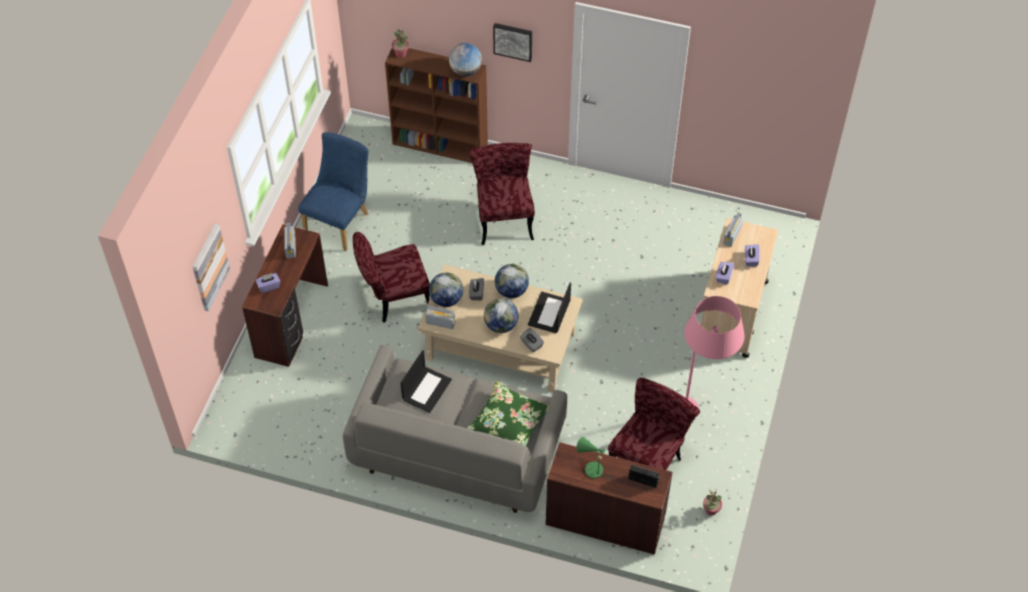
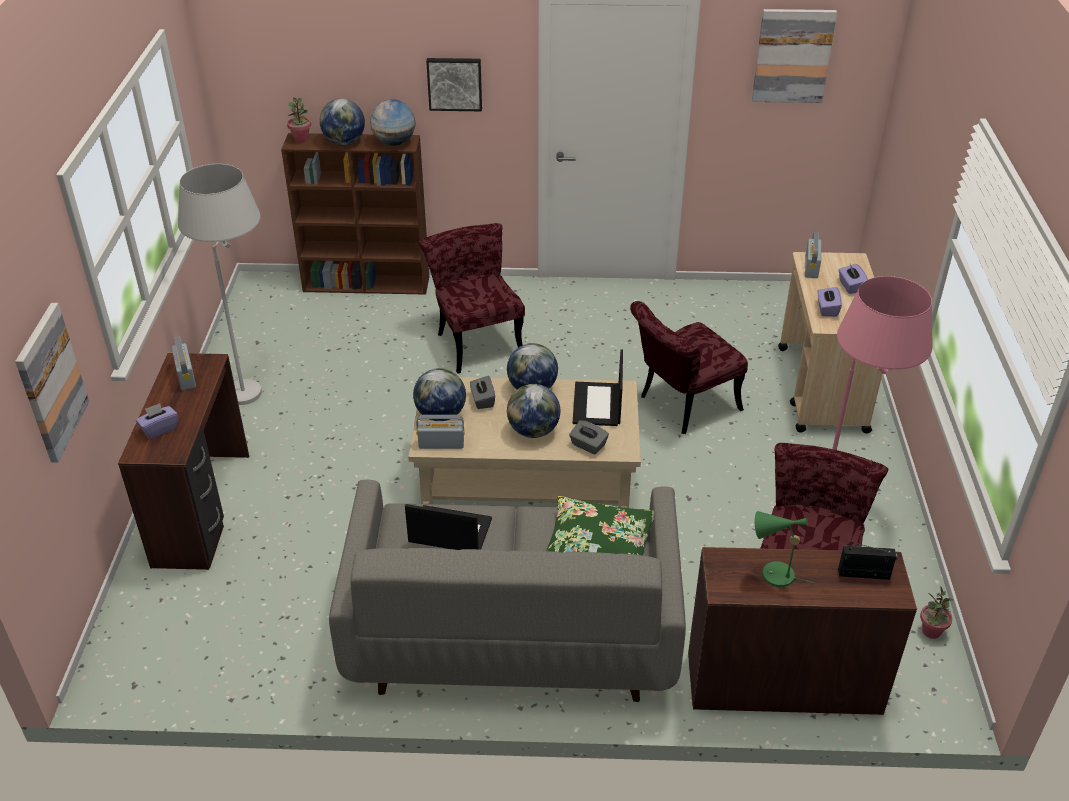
camera: 15 degrees left, 15 degrees down
blue chair [298,132,369,251] -> white floor lamp [178,164,262,405]
red chair [353,232,430,323] -> red chair moved to [630,301,748,434]
laptop [401,350,452,413] -> laptop turned 90 degrees counterclockwise [405,504,492,550]
none -> globe [320,99,365,145]
none -> picture [752,9,837,103]

